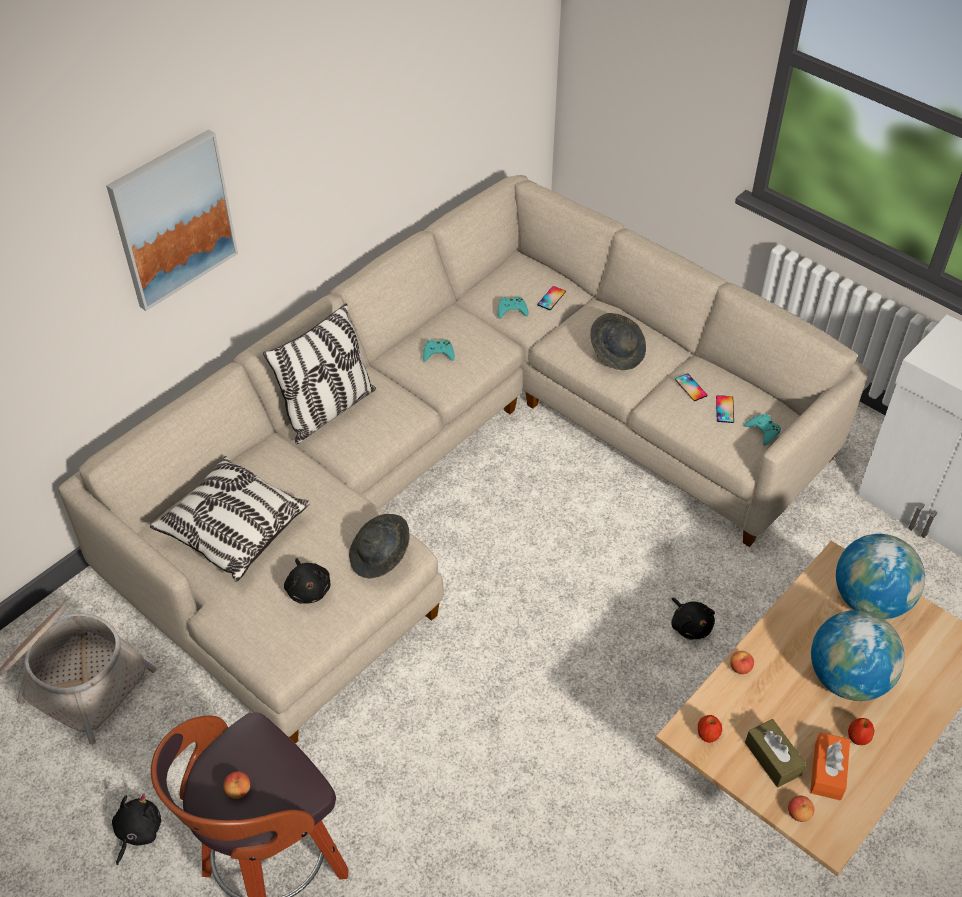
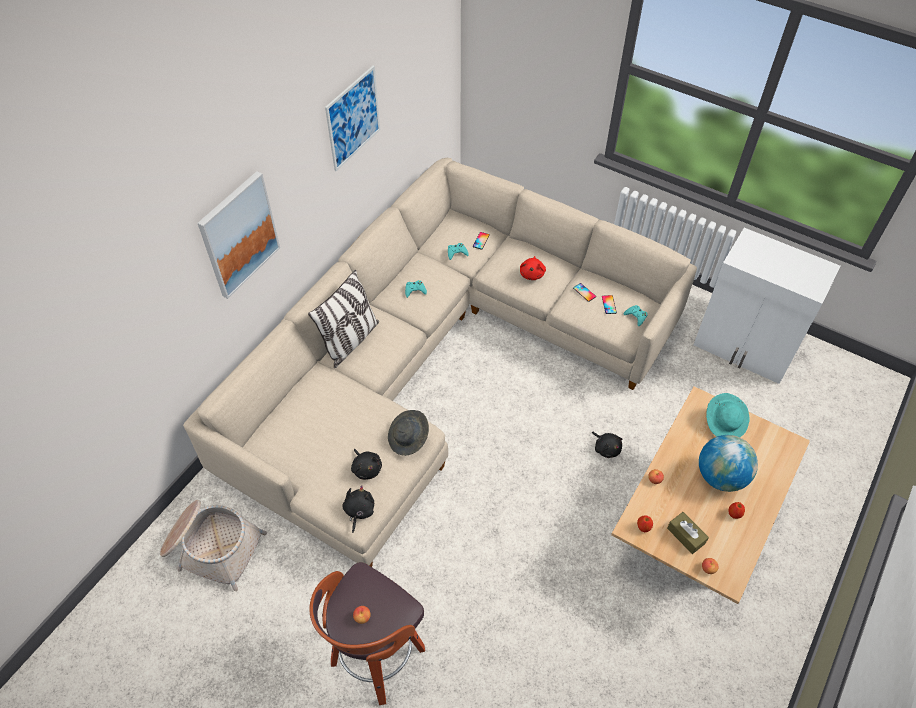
camera: 10 degrees left, 5 degrees up
black plush toy [112,794,161,866] -> black plush toy moved to [342,485,374,533]
pillow [150,456,310,582] -> none
grey hat [590,313,646,370] -> red plush toy [520,256,546,280]
orange tissue box [810,732,850,800] -> none
globe [836,534,925,619] -> turquoise hat [706,393,750,437]
none -> picture [325,66,380,171]

